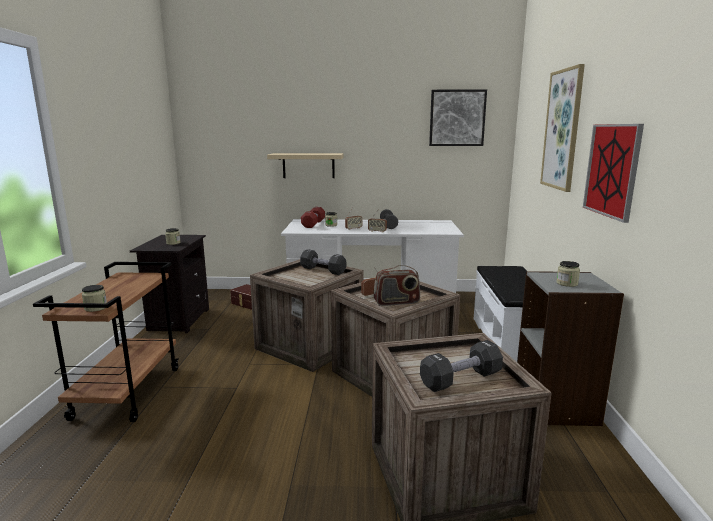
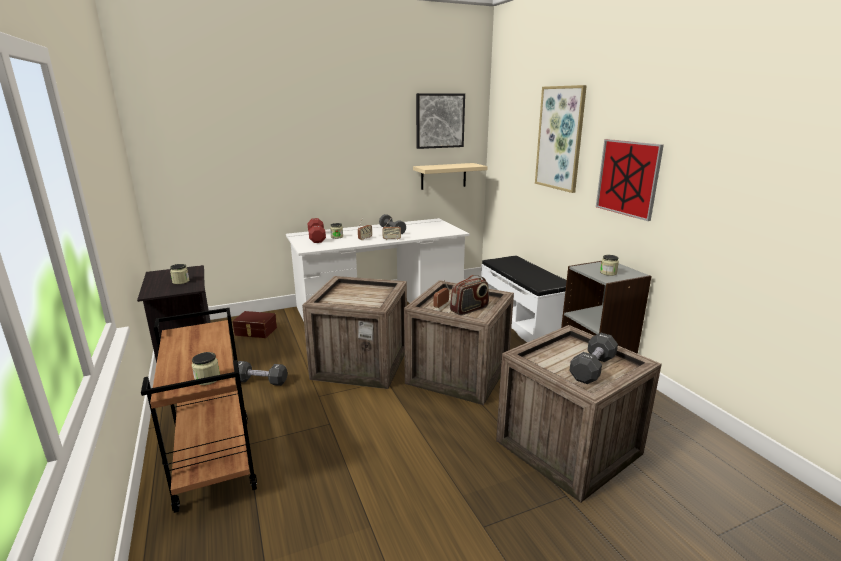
camera: 25 degrees left, 5 degrees up
beige shelf [267,153,344,178] -> beige shelf moved to [413,163,488,190]
black dumbbell [300,249,347,275] -> black dumbbell moved to [235,361,288,386]

